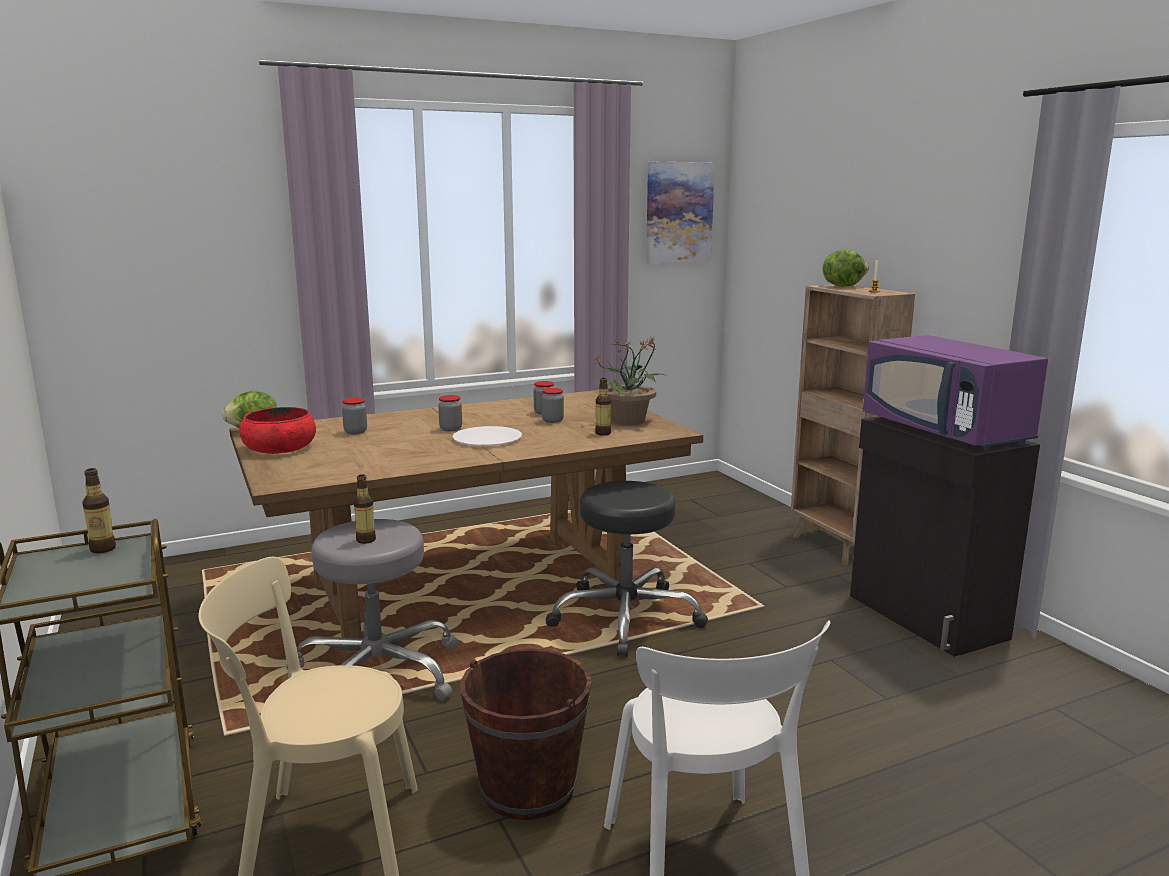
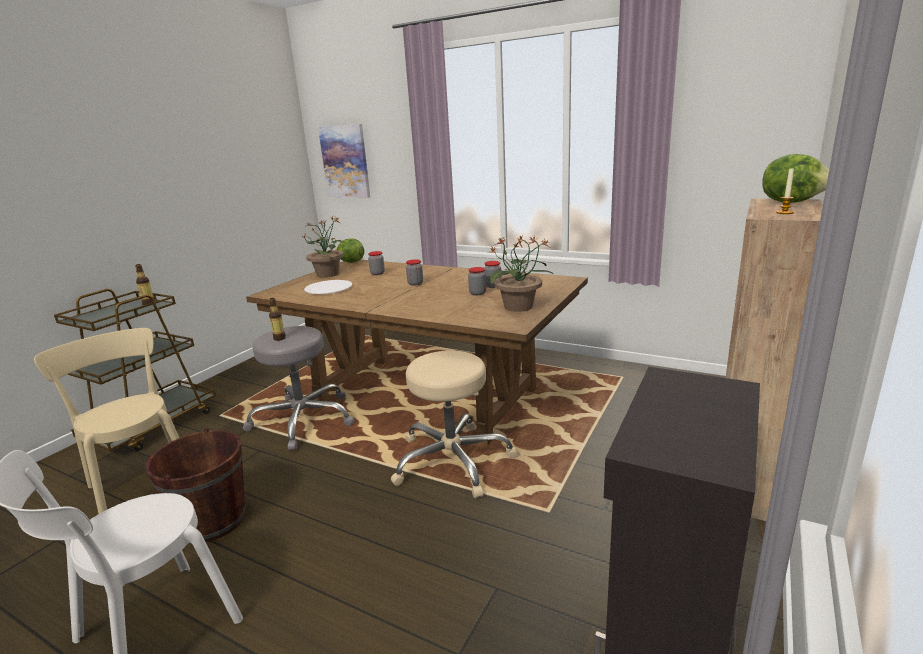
camera: 55 degrees right, 5 degrees up
red bowl [239,407,316,454] -> potted plant [303,216,346,278]
white plate [453,426,522,446] -> white plate moved to [304,280,352,294]
black stool [546,481,708,657] -> beige stool [391,351,518,498]
bottle [595,378,611,436] -> none
picture [646,162,715,263] -> picture moved to [318,124,370,198]
purple microwave [863,335,1048,451] -> none

